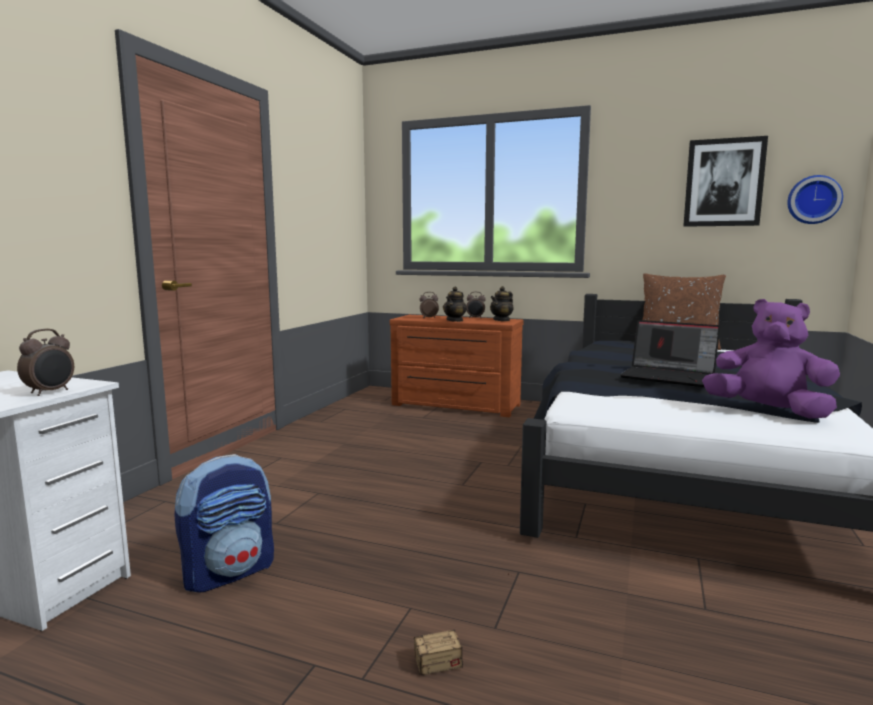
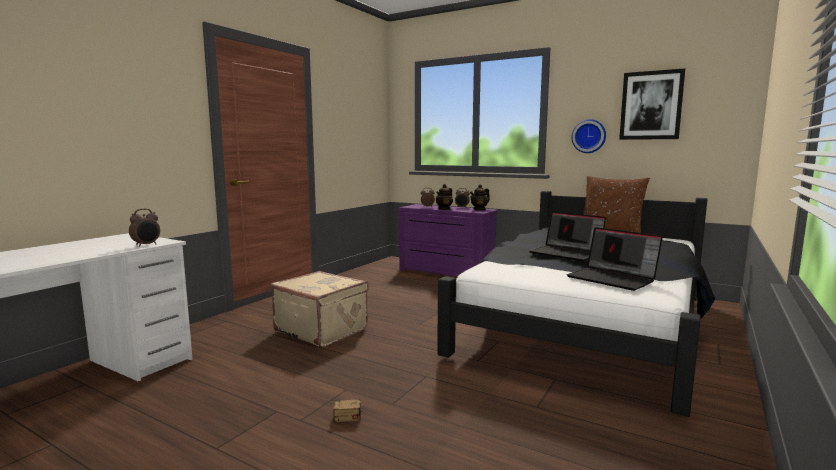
camera: 10 degrees right, 0 degrees up
backpack [174,454,274,593] -> none
brown dresser [390,315,524,417] -> purple dresser [399,204,497,277]
purple plush toy [702,299,840,419] -> laptop [567,227,663,291]
wall clock [787,175,843,224] -> wall clock moved to [572,119,606,153]
none -> beige suitcase [271,271,369,347]

